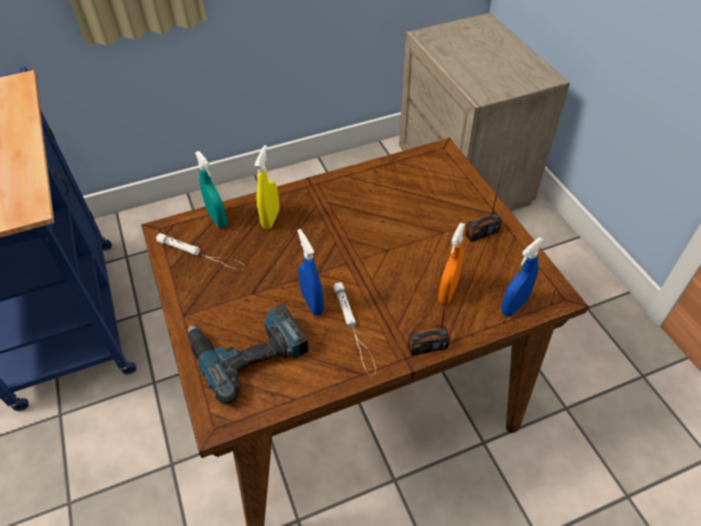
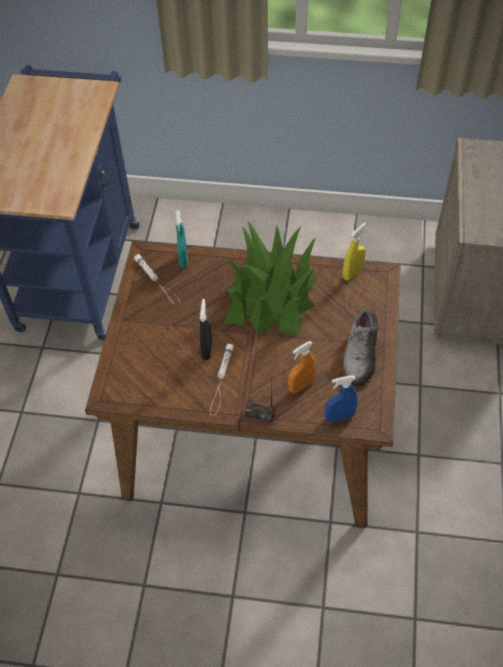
camera: 30 degrees right, 5 degrees up
power drill [188,304,309,404] -> none
yellow spray bottle [254,145,280,229] -> yellow spray bottle moved to [343,223,366,280]
blue spray bottle [297,229,324,315] -> black spray bottle [200,299,212,360]
radio [465,160,505,242] -> shoe [343,308,384,386]
none -> potted plant [225,220,316,336]

